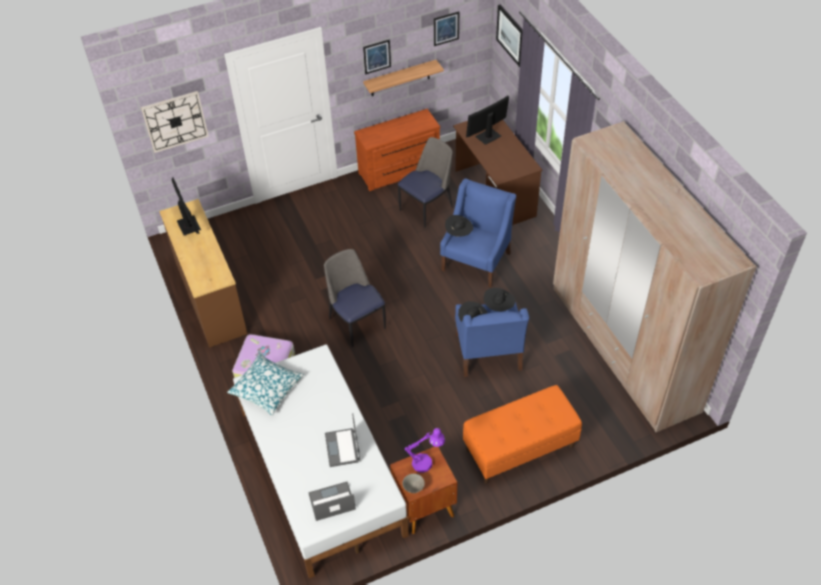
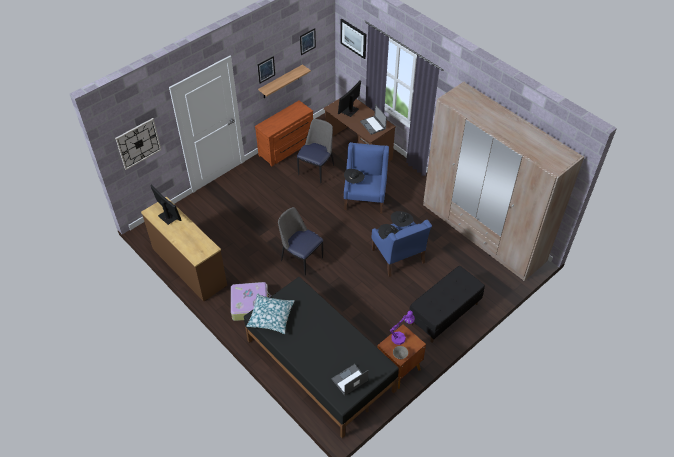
camera: 20 degrees left, 0 degrees up
white bed [233,344,409,578] -> black bed [244,277,399,438]
laptop [325,413,361,467] -> laptop moved to [360,104,387,135]
orange bench [463,385,582,484] -> black bench [409,266,485,343]

